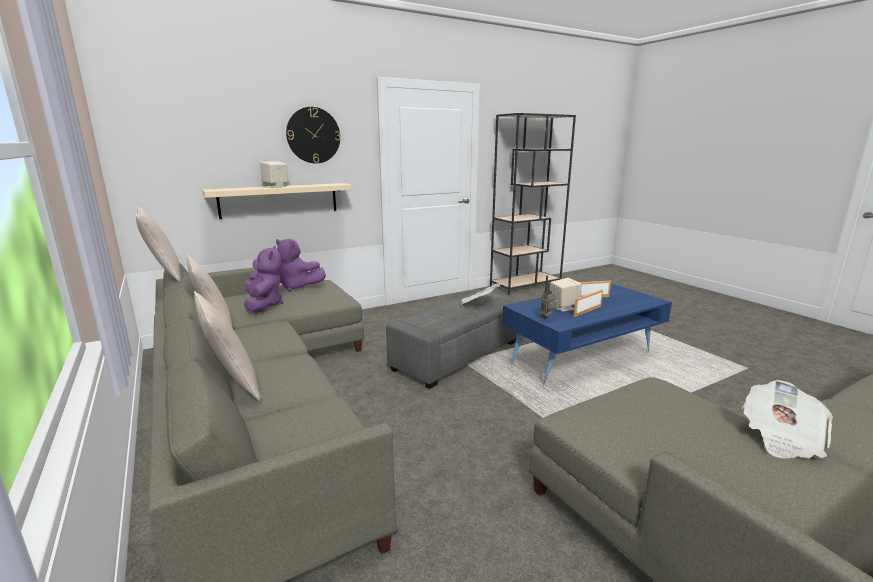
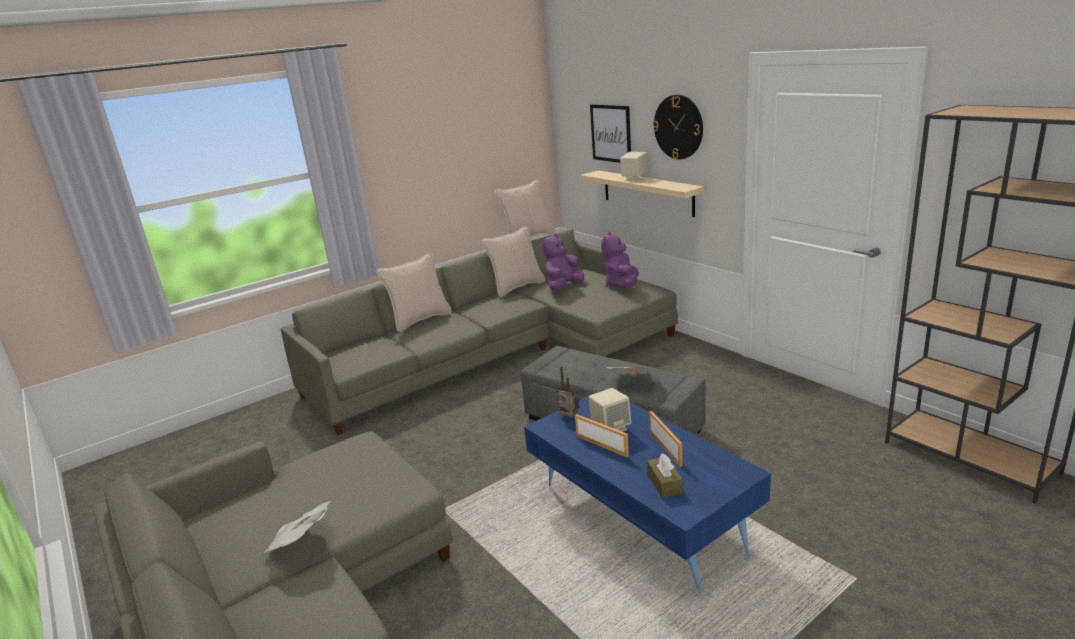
camera: 85 degrees right, 5 degrees up
purple plush toy [244,246,283,312] -> purple plush toy turned 150 degrees clockwise [541,234,584,291]
none -> picture [590,104,631,163]
none -> brown tissue box [647,453,683,498]

